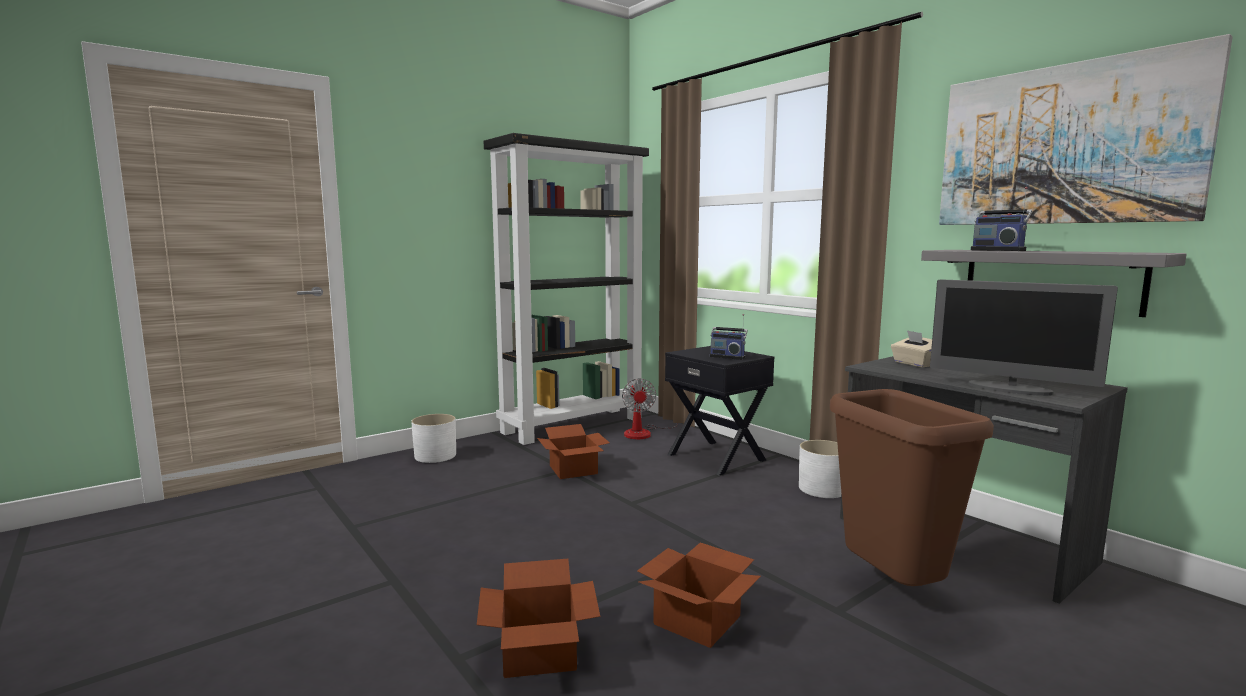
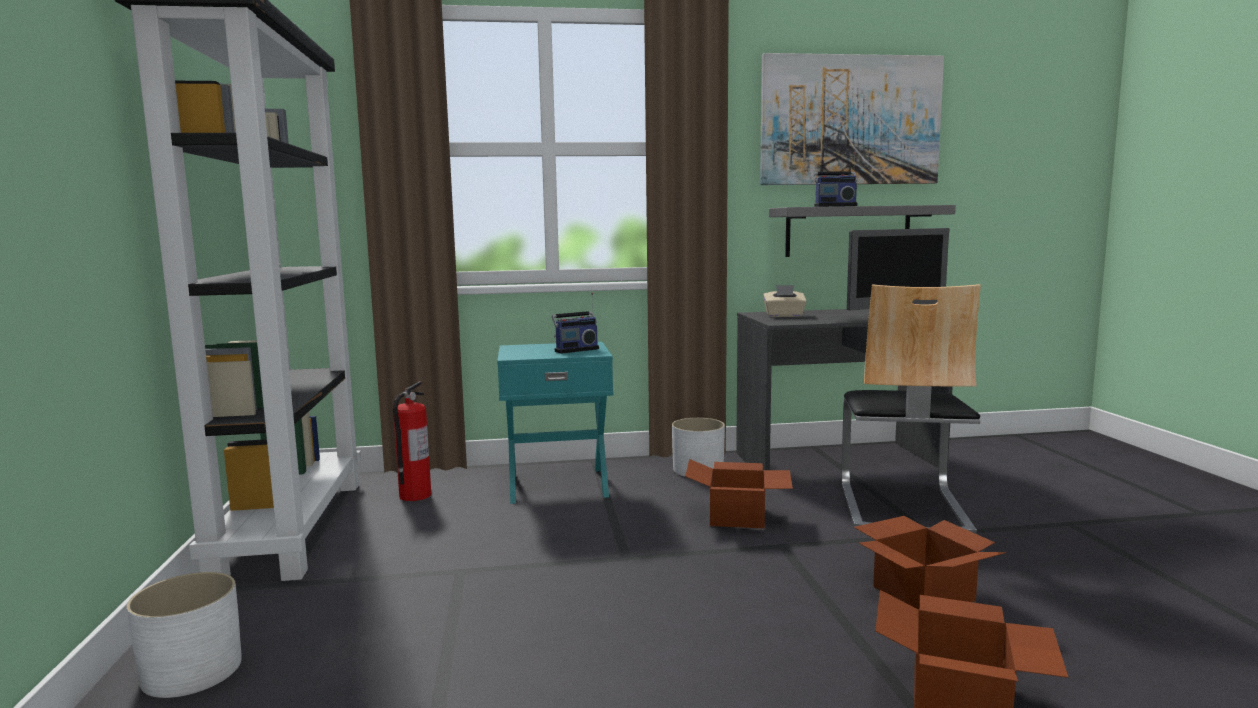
camera: 60 degrees left, 0 degrees up
cardboard box [537,424,610,479] -> cardboard box moved to [685,459,793,529]
fan [622,378,678,439] -> fire extinguisher [393,381,431,501]
black nightstand [665,346,774,476] -> turquoise nightstand [497,342,613,504]
brown trash can [830,389,994,586] -> chair [841,284,981,533]

